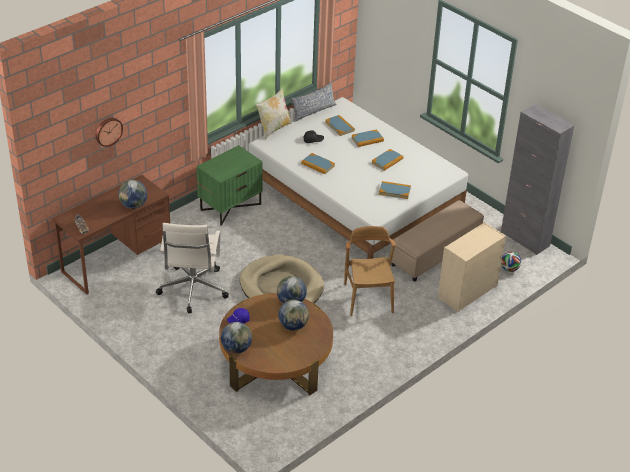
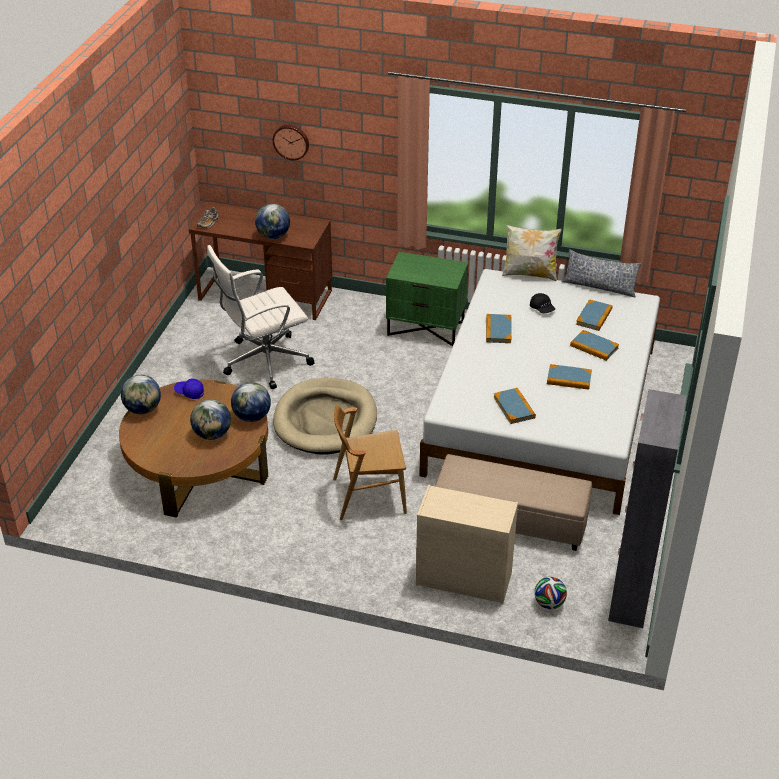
camera: 60 degrees right, 0 degrees up
brown chair [344,226,396,316] -> brown chair turned 150 degrees counterclockwise [333,406,407,520]

